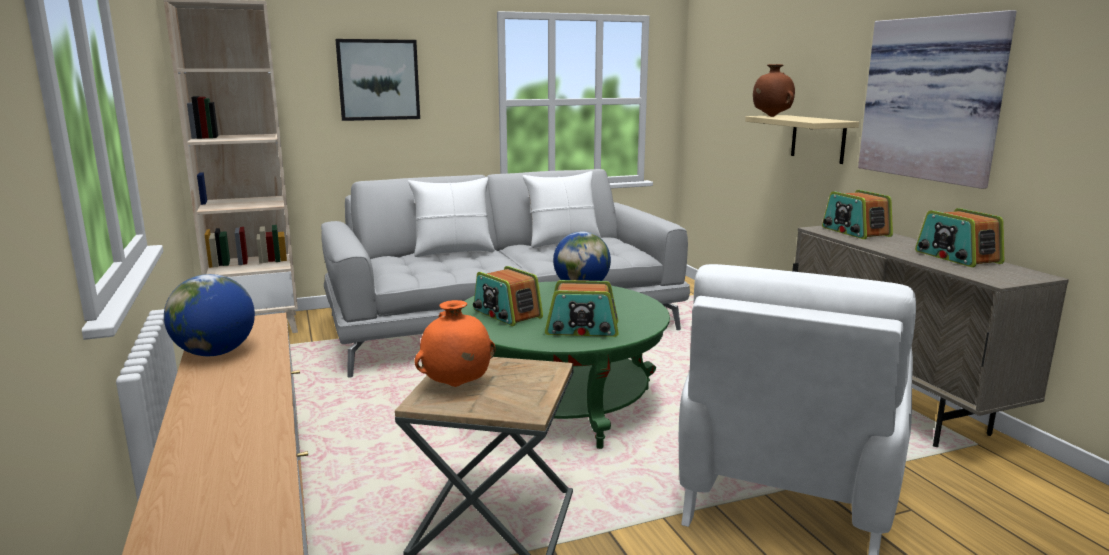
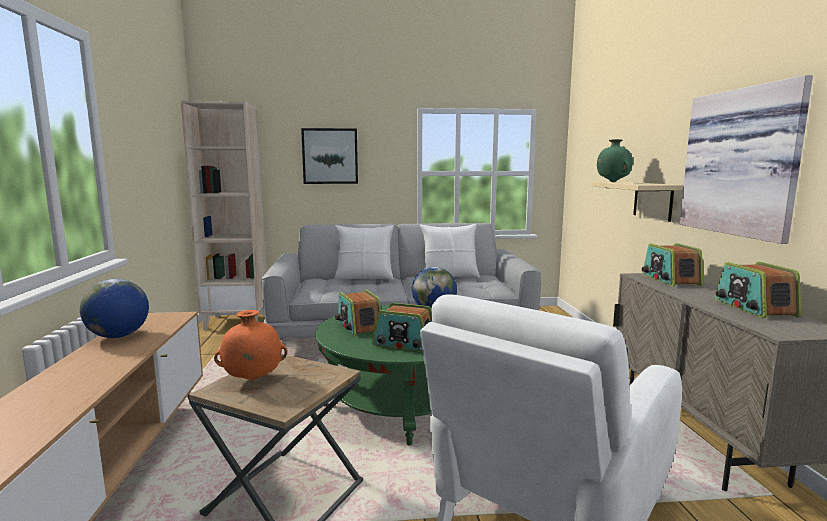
camera: 15 degrees right, 5 degrees down
brown vase [753,64,795,117] -> green vase [597,139,633,182]

